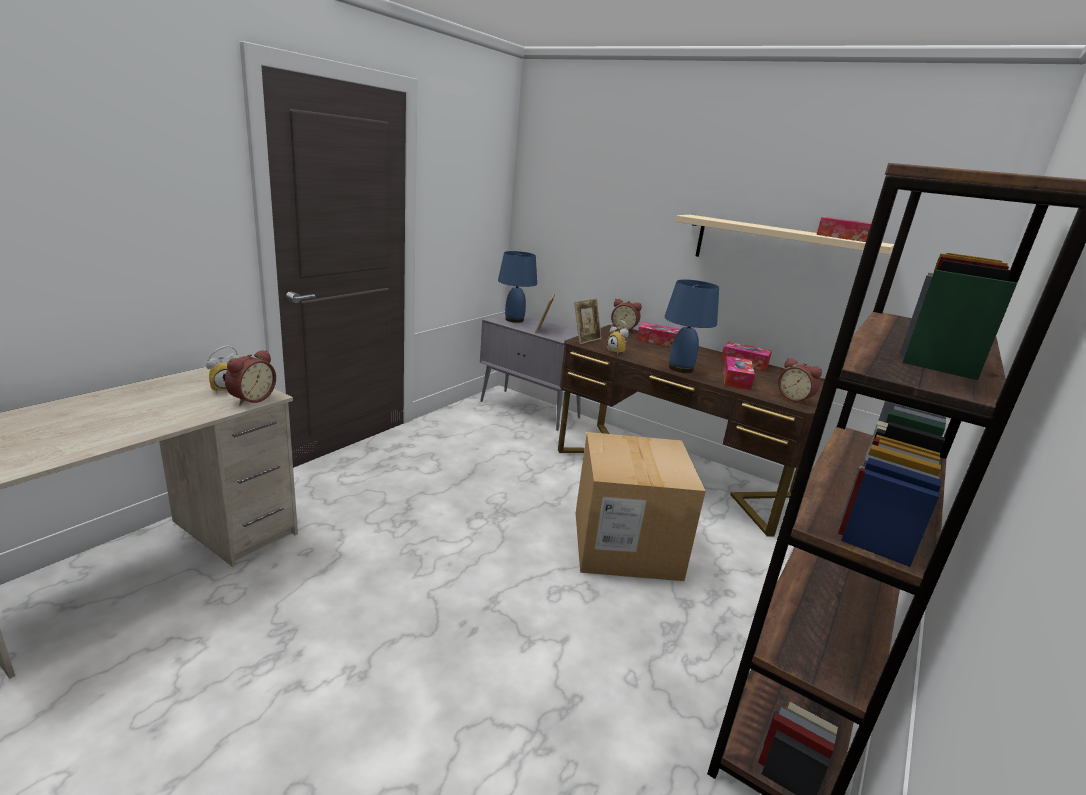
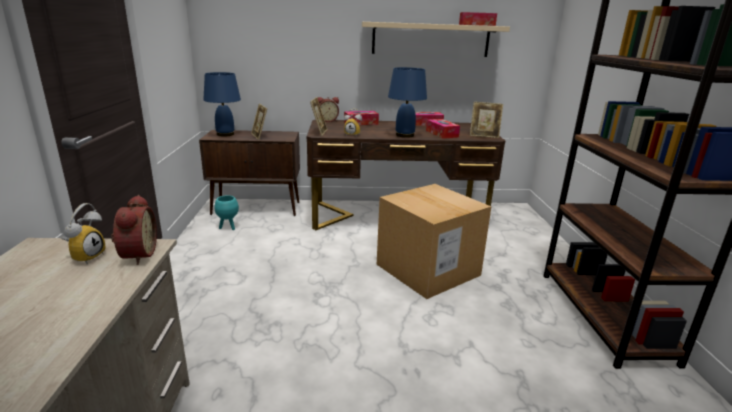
camera: 35 degrees left, 0 degrees up
grey cabinet [480,314,581,431] -> brown cabinet [199,130,300,216]
alarm clock [778,358,822,405] -> picture frame [470,102,503,138]
none -> turquoise planter [214,195,239,230]

